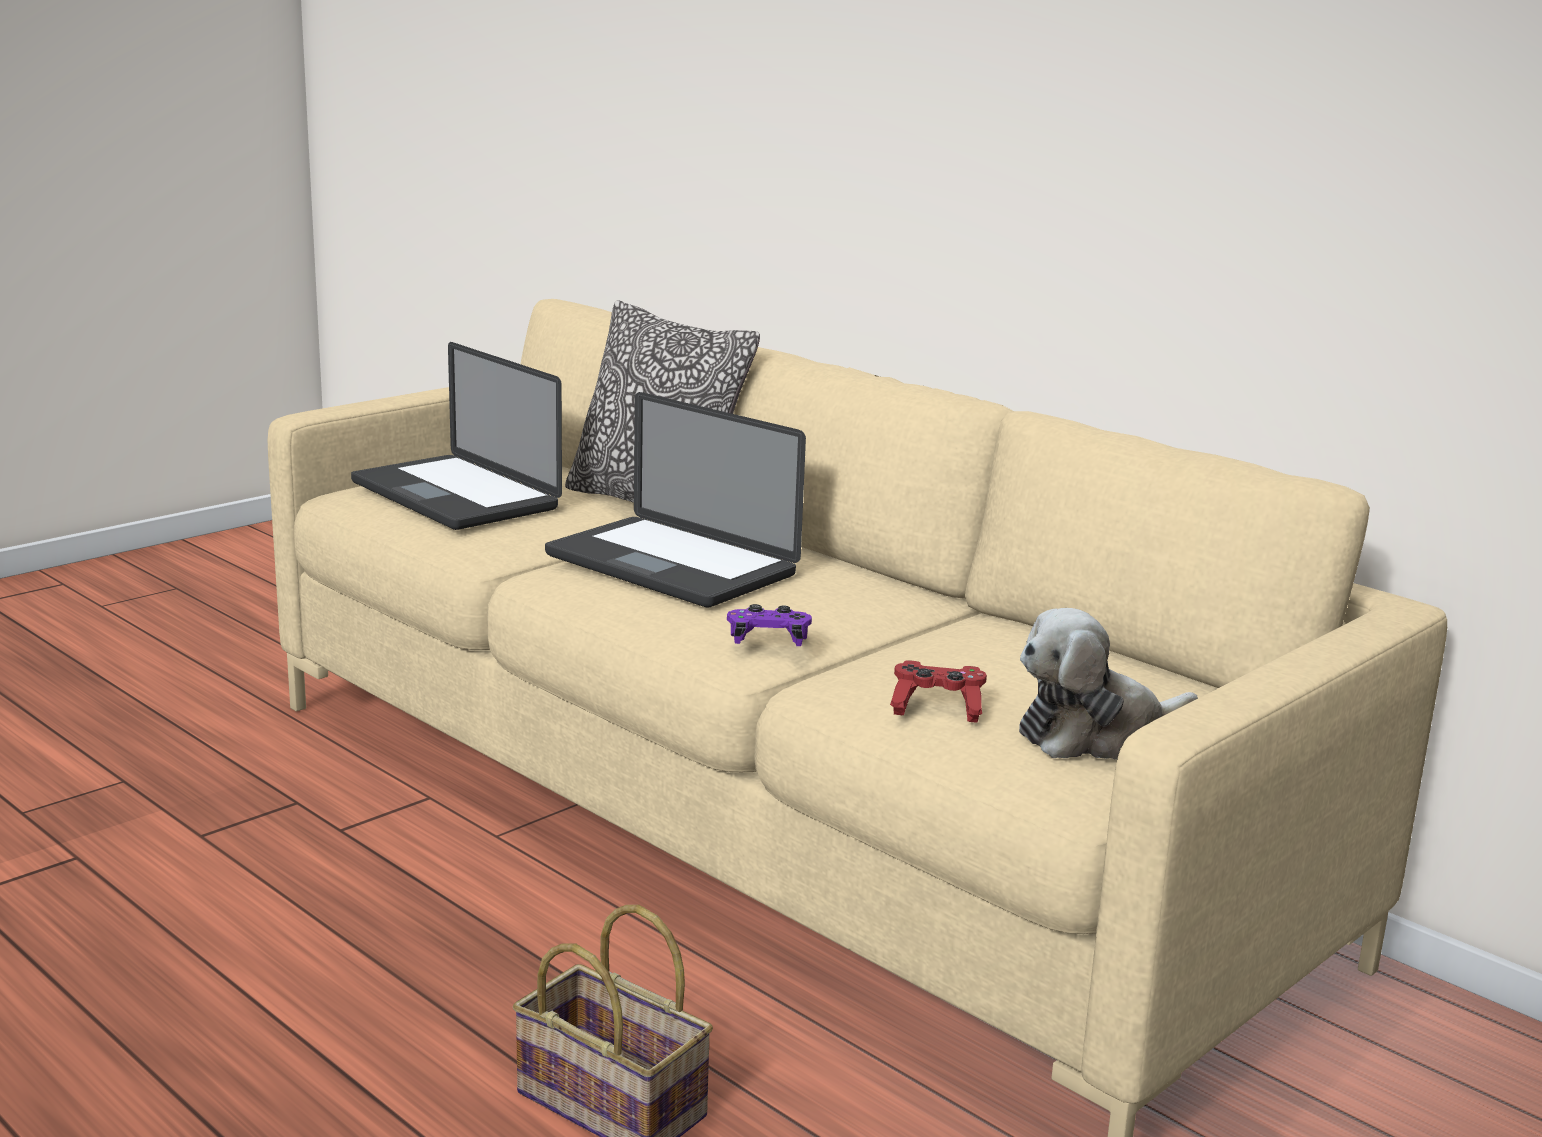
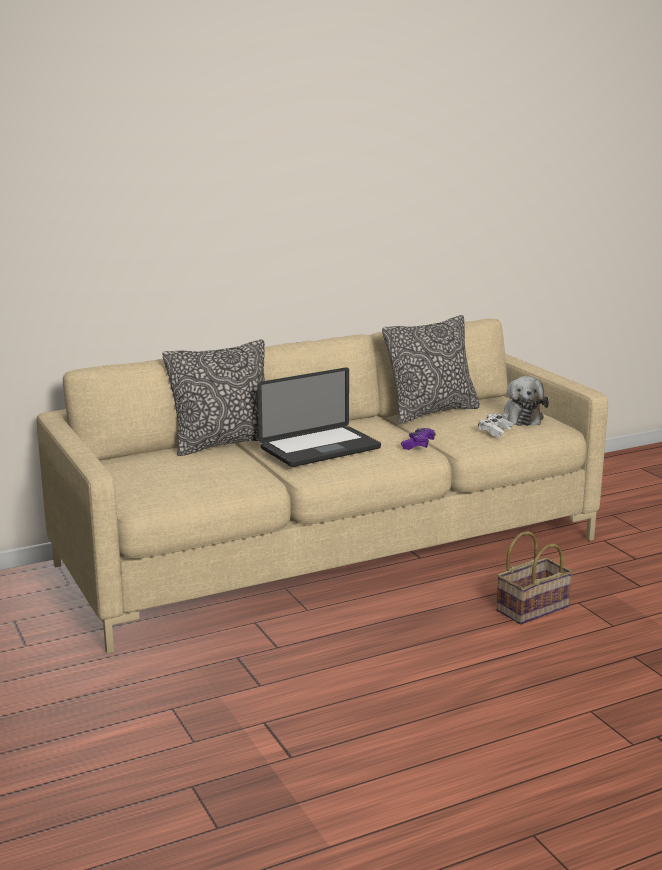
camera: 70 degrees left, 0 degrees up
laptop [351,342,562,530] -> none
red game controller [890,660,987,723] -> white game controller [478,414,513,437]
none -> pillow [382,315,480,424]

